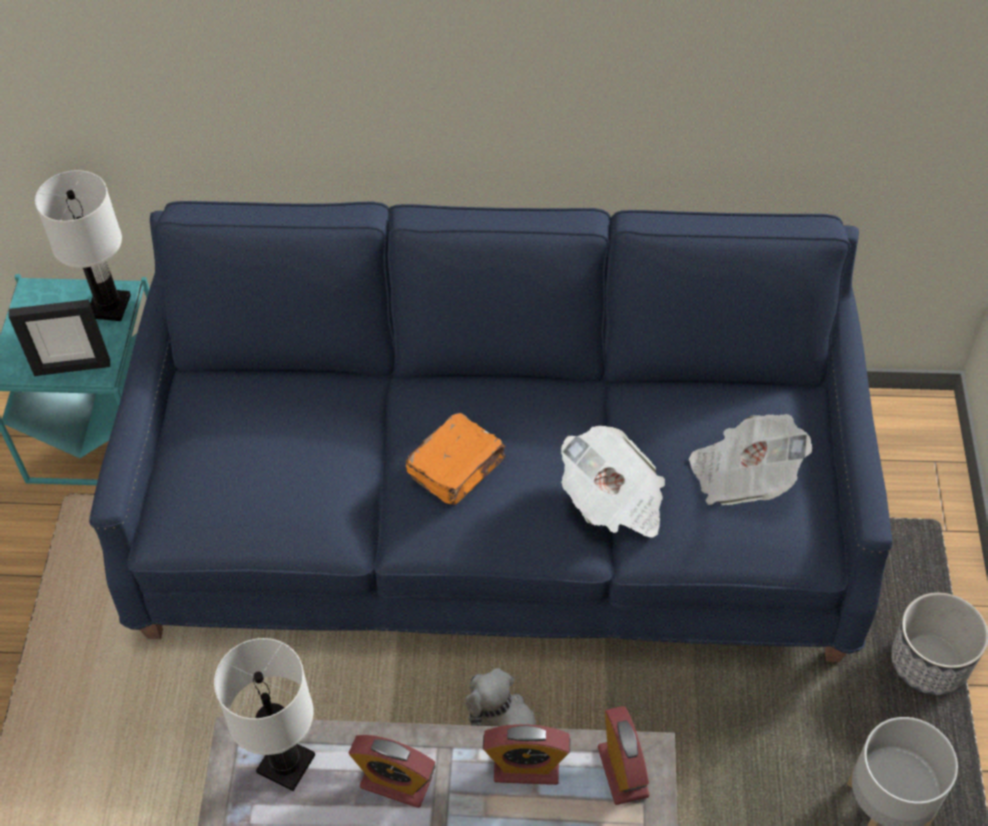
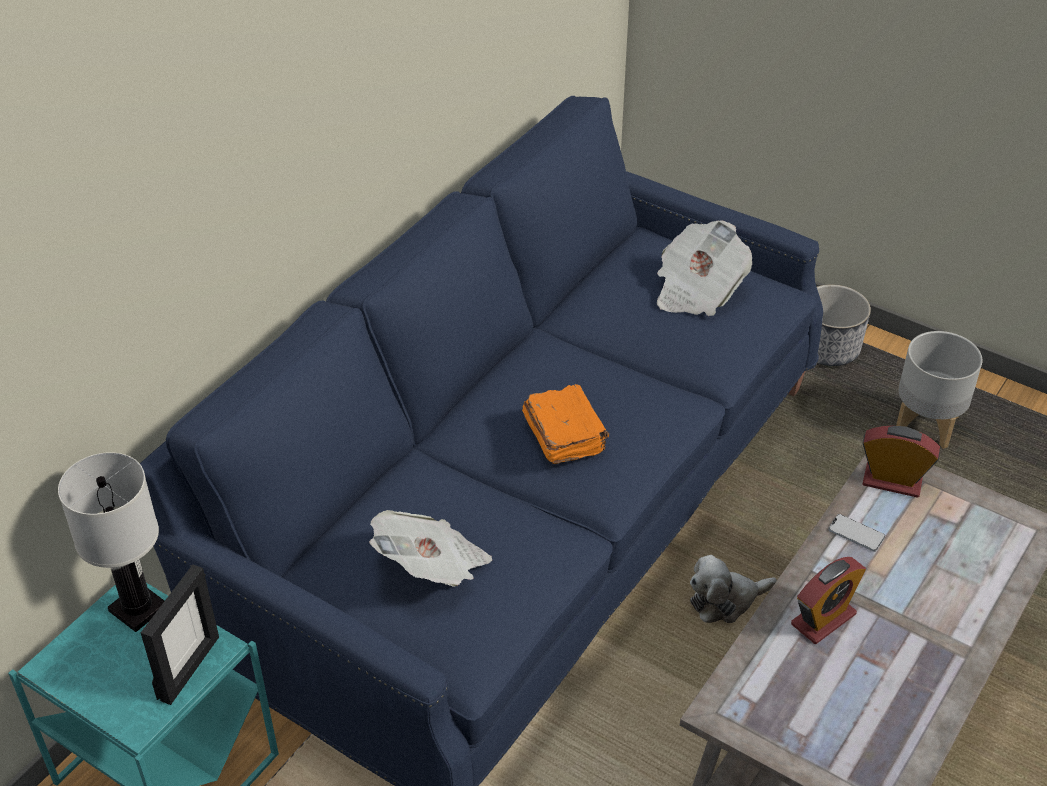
camera: 60 degrees left, 10 degrees down
white table lamp [214,638,315,791] -> none
alarm clock [483,724,570,785] -> phone [828,514,885,552]
newspaper [561,426,665,537] -> newspaper moved to [369,510,492,587]

